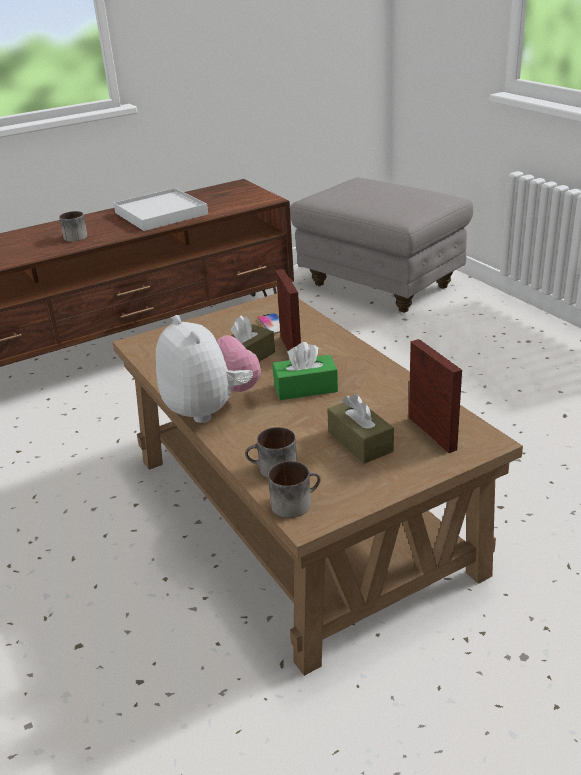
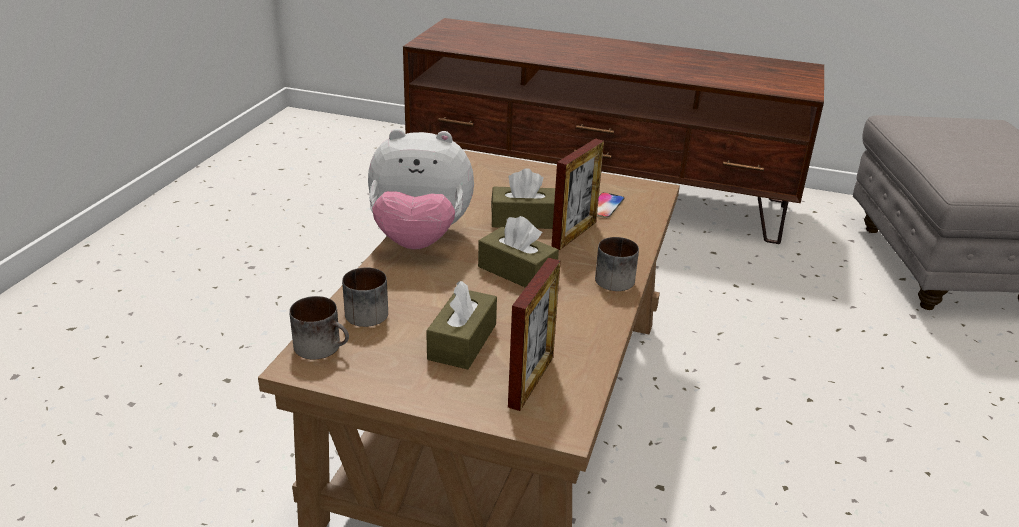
camera: 45 degrees right, 0 degrees up
mug [59,211,87,242] -> mug moved to [595,237,639,291]
white tray [114,188,208,231] -> none
plush toy [155,315,261,423] -> plush toy turned 75 degrees clockwise [368,129,474,250]
green tissue box [273,342,338,400] -> brown tissue box [478,216,559,288]

